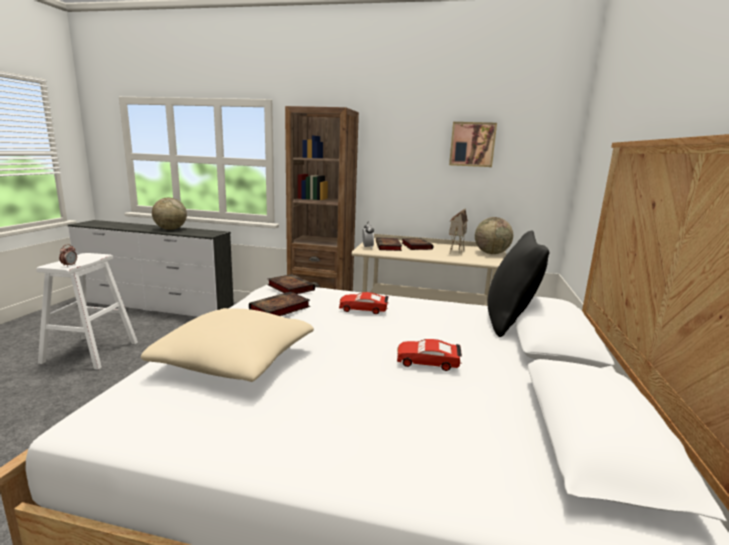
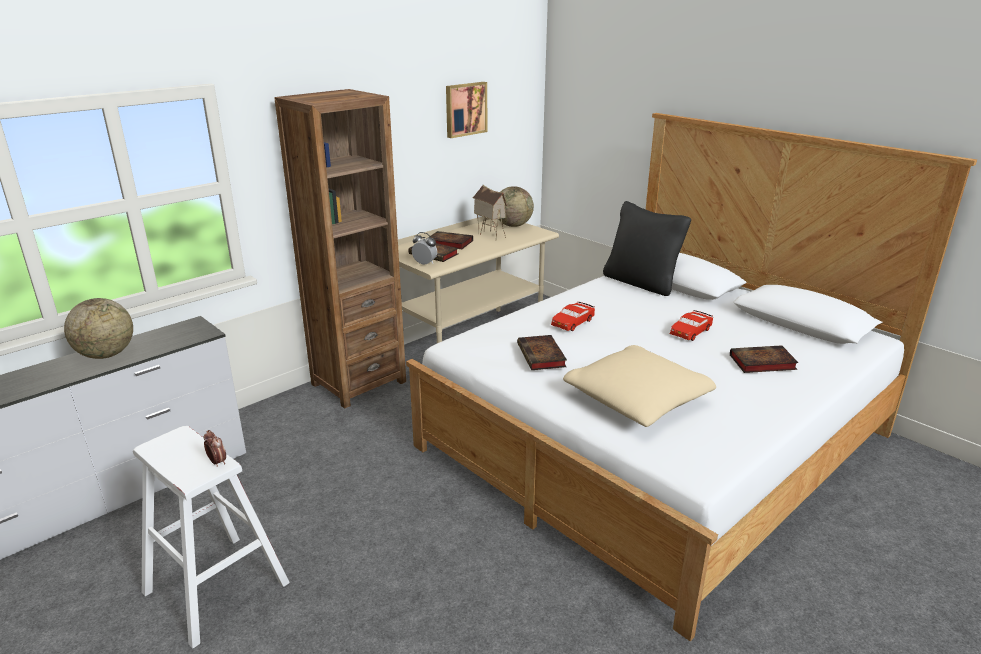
camera: 55 degrees left, 10 degrees up
book [268,274,315,294] -> book moved to [730,345,799,373]

